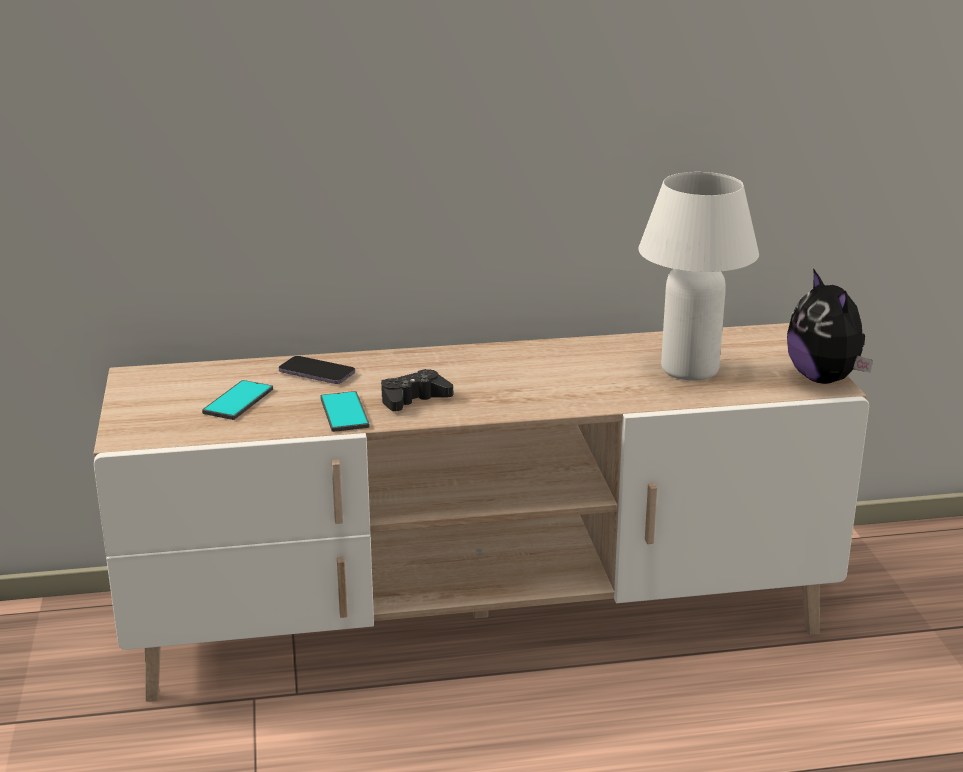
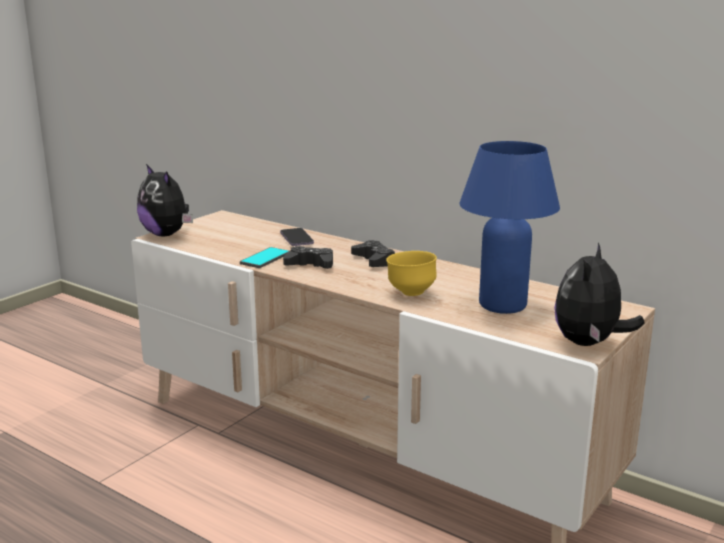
camera: 45 degrees right, 5 degrees down
phone [202,380,273,420] -> none
white table lamp [638,172,759,381] -> blue table lamp [459,141,560,314]
none -> plush toy [137,164,193,236]
none -> black game controller [351,240,395,267]
none -> yellow bowl [386,251,437,296]

